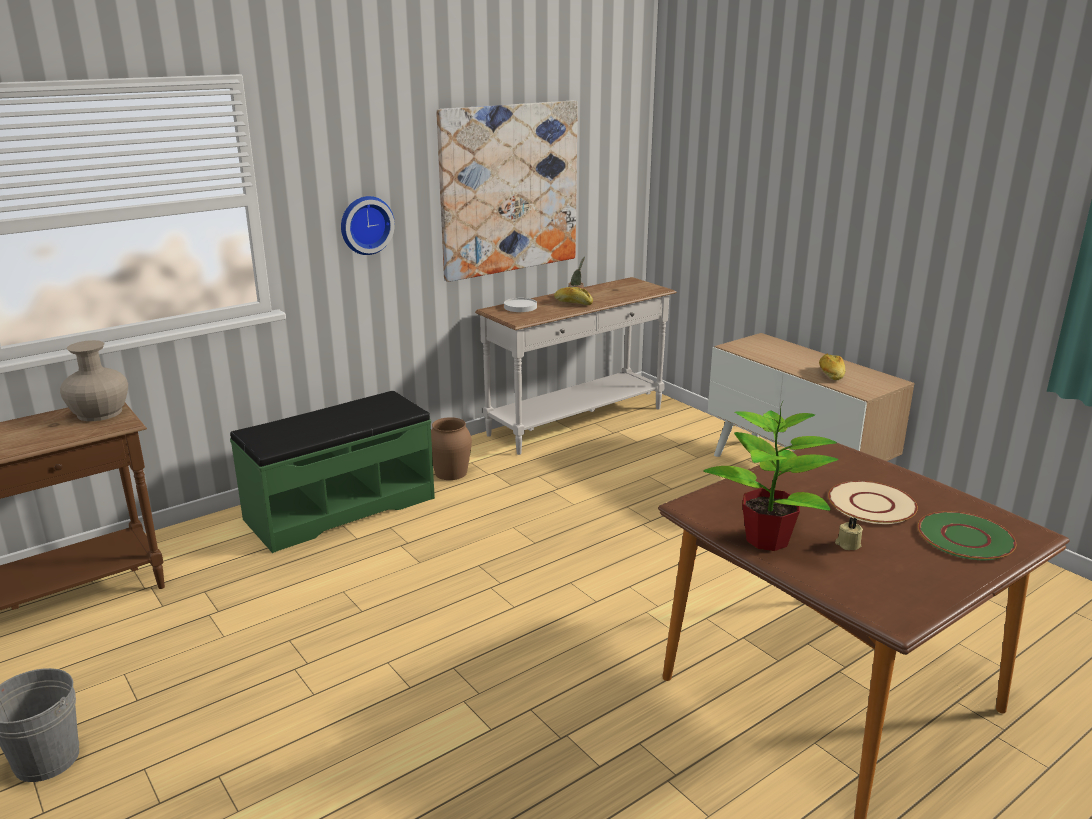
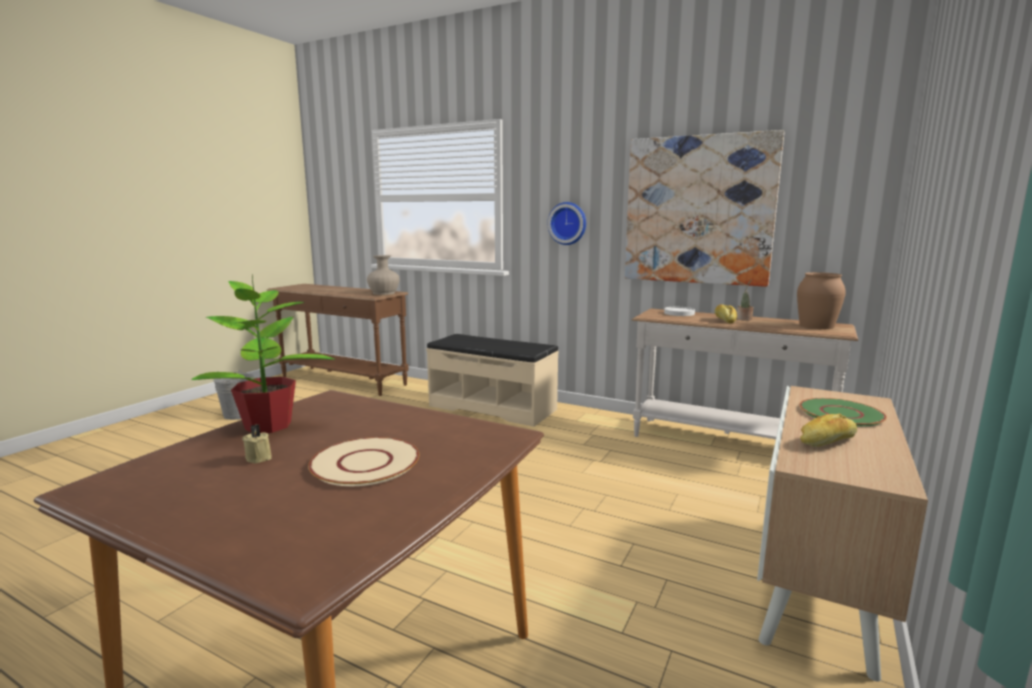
camera: 65 degrees right, 10 degrees down
green bench [230,391,435,553] -> beige bench [426,334,559,427]
brown vase [431,417,472,480] -> brown vase moved to [797,272,846,329]
green plate [918,511,1016,560] -> green plate moved to [800,398,887,427]

